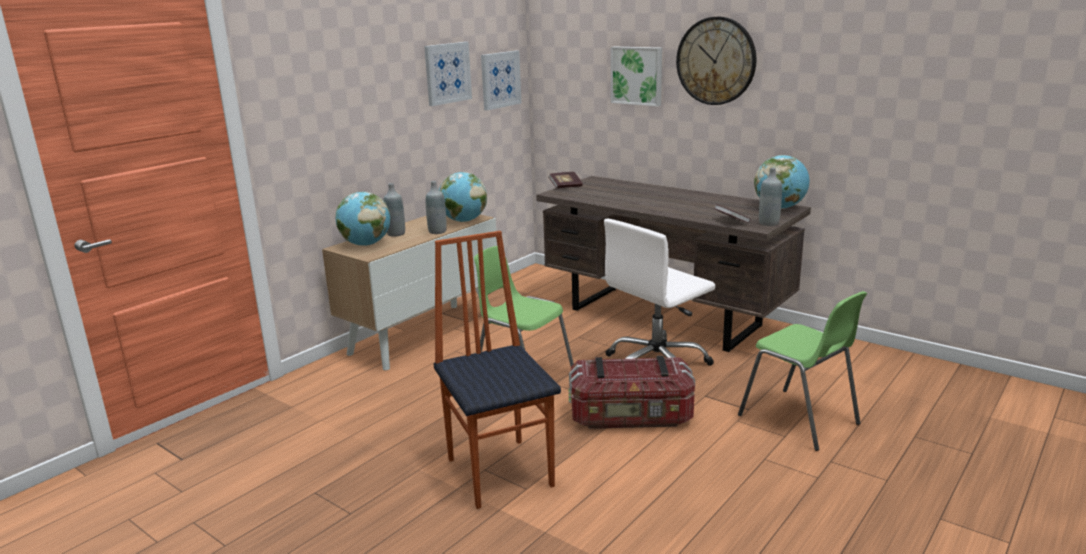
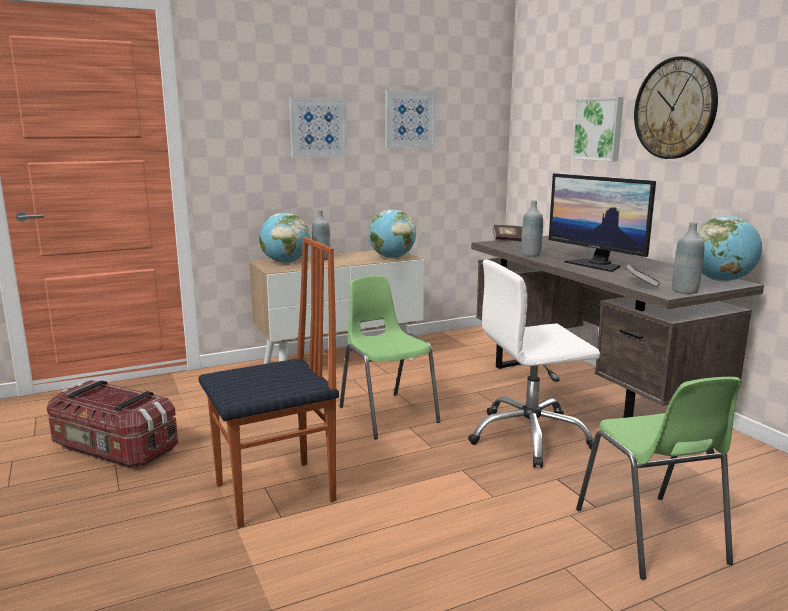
camera: 25 degrees right, 5 degrees down
grey bottle [426,181,447,234] -> grey bottle moved to [521,201,543,257]
chair [434,231,561,509] -> chair turned 60 degrees clockwise [198,237,339,528]
picture [481,51,521,110] -> picture moved to [289,97,347,158]
storage box [569,356,695,429] -> storage box moved to [47,380,178,468]
none -> monitor [549,173,656,272]

